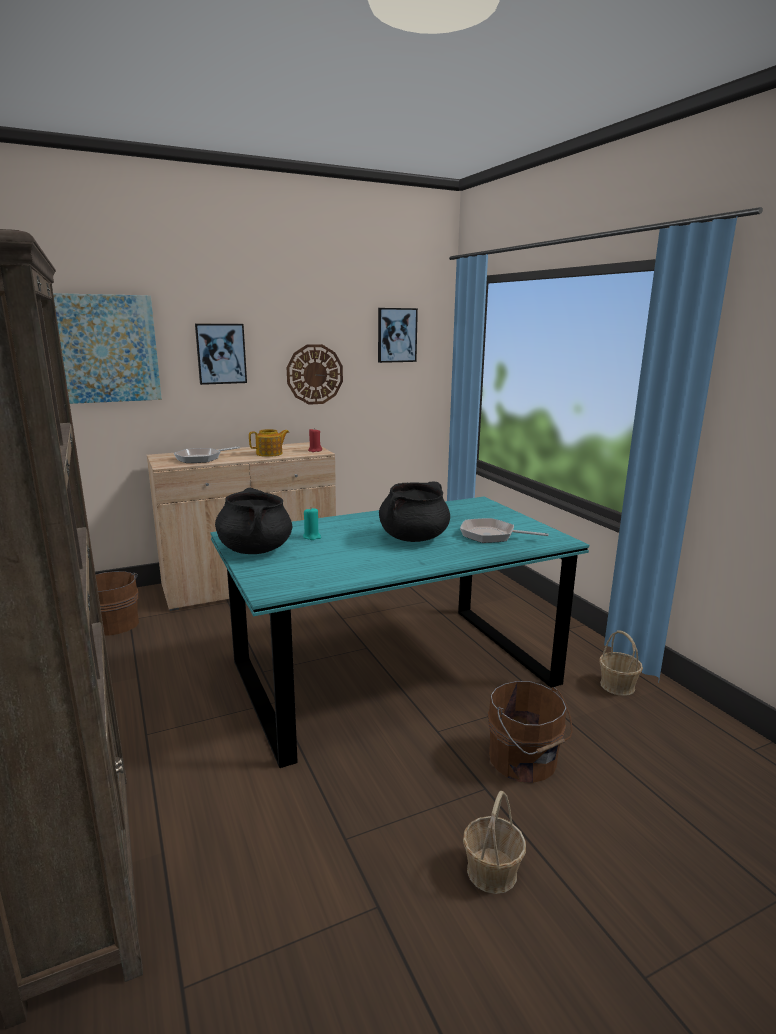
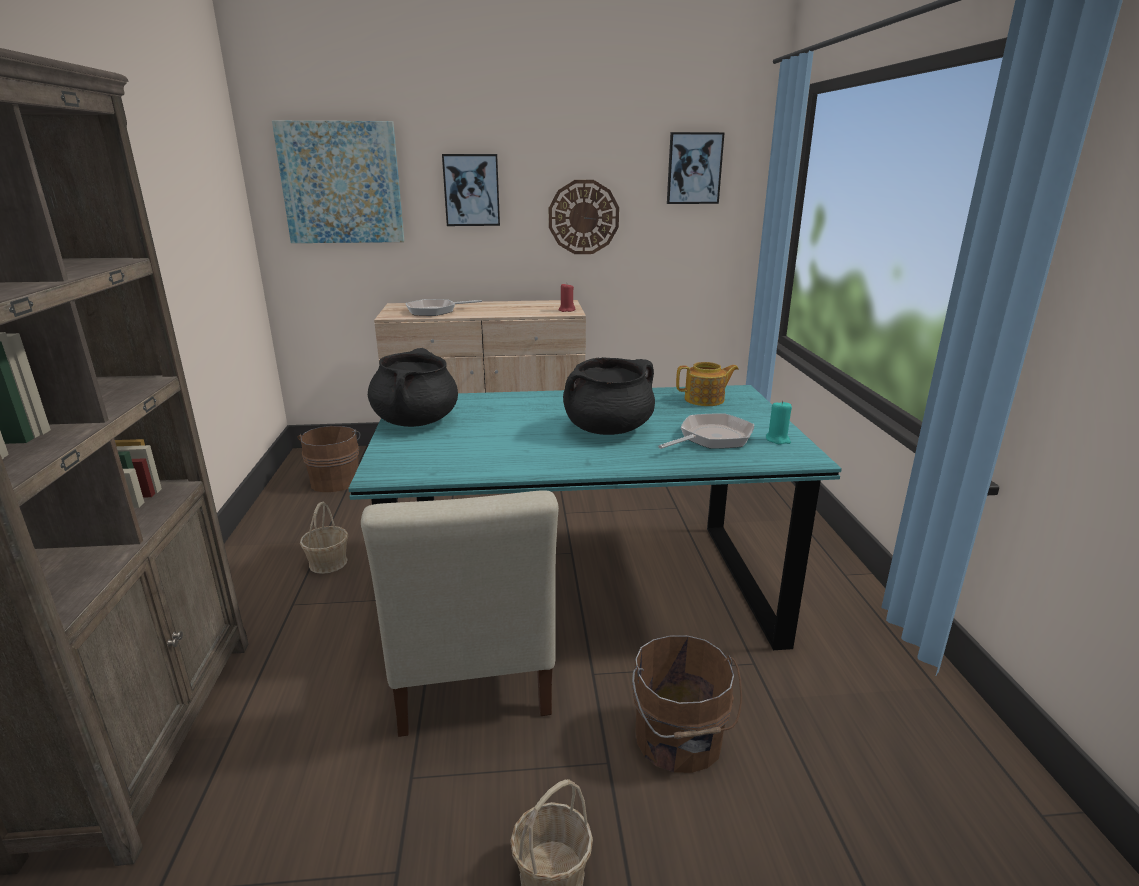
camera: 20 degrees right, 5 degrees up
teapot [249,429,289,457] -> teapot moved to [676,362,739,406]
turquoise candle [303,508,321,540] -> turquoise candle moved to [766,401,792,444]
frying pan [460,518,548,543] -> frying pan turned 105 degrees clockwise [658,413,754,449]
basket [599,630,643,696] -> basket moved to [300,502,348,574]
none -> beige chair [361,490,559,737]

